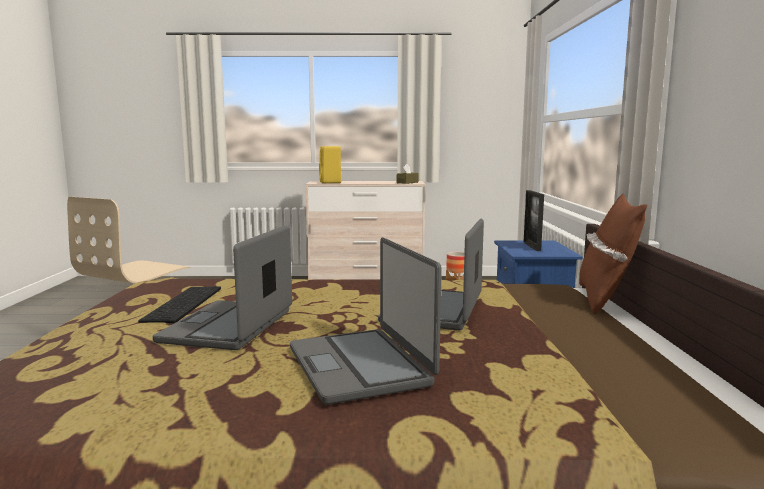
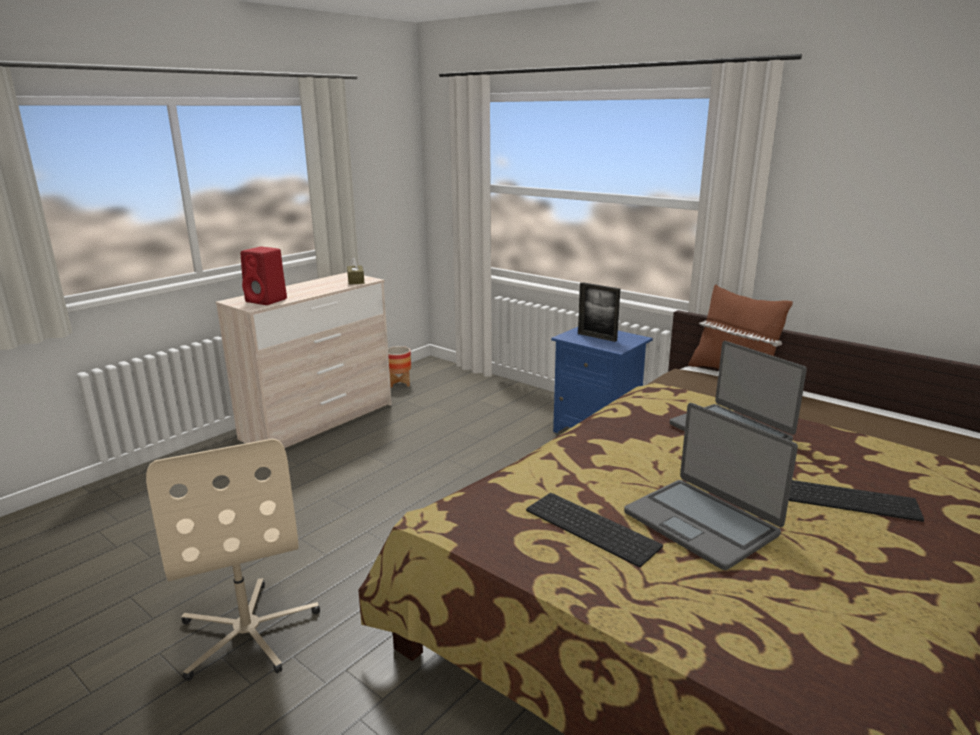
camera: 50 degrees left, 10 degrees up
laptop [290,237,442,405] -> keyboard [789,480,924,522]
yellow speaker [319,146,341,183] -> red speaker [241,247,287,305]

